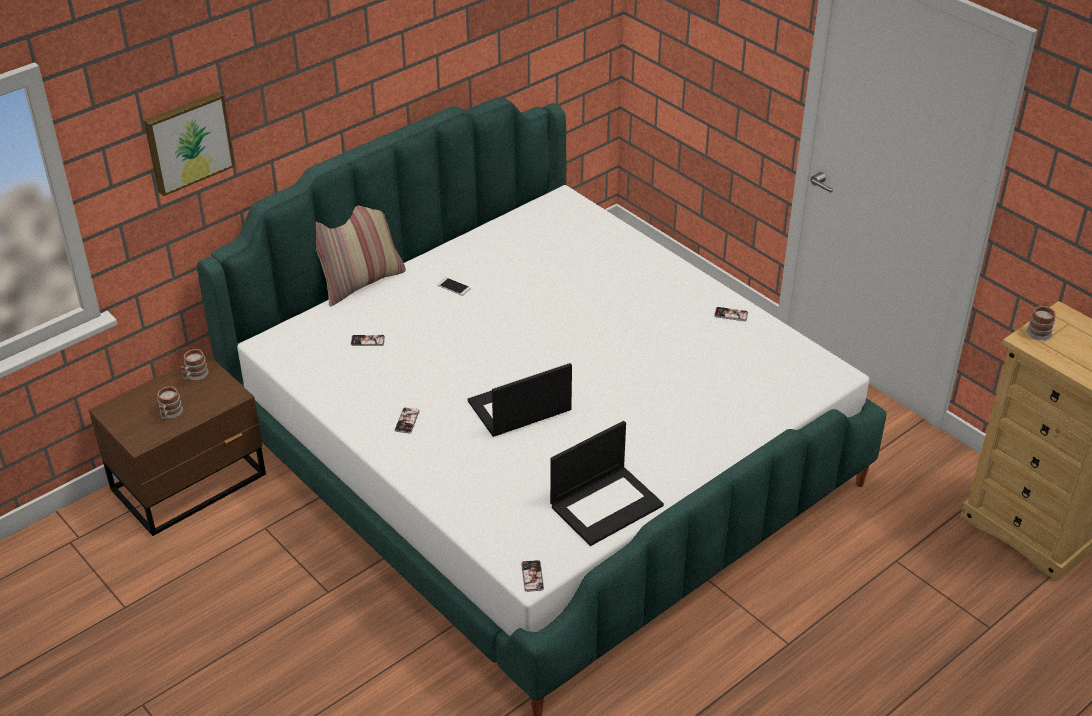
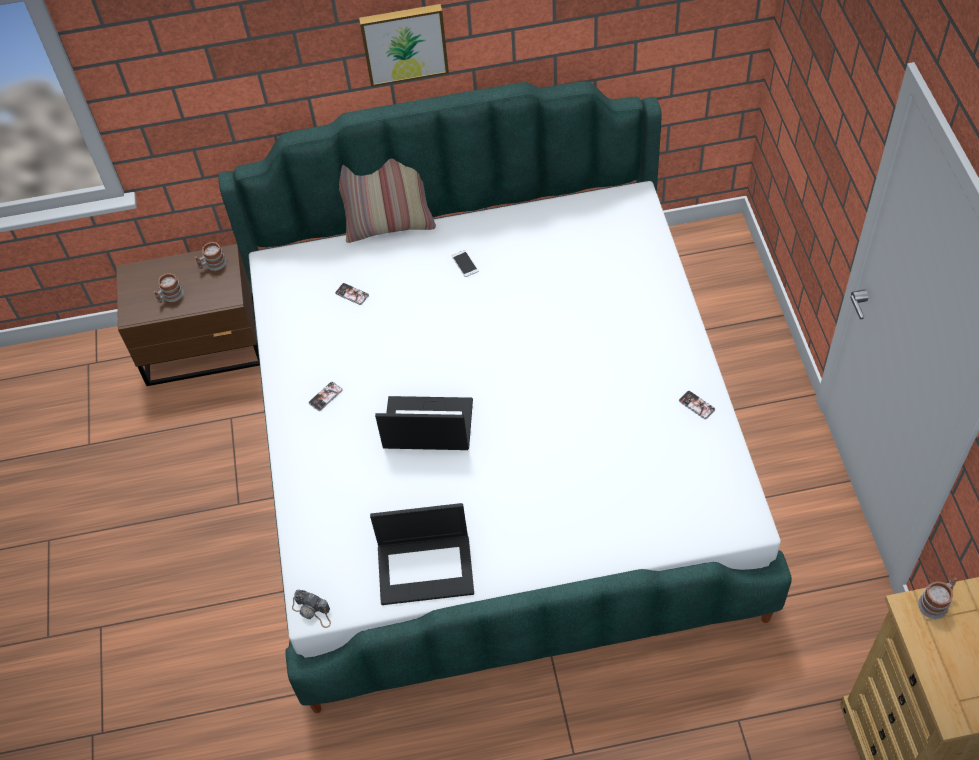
camera: 35 degrees right, 15 degrees up
picture [144,92,235,196] -> picture moved to [359,4,449,87]
phone [521,560,544,592] -> camera [292,589,331,628]

